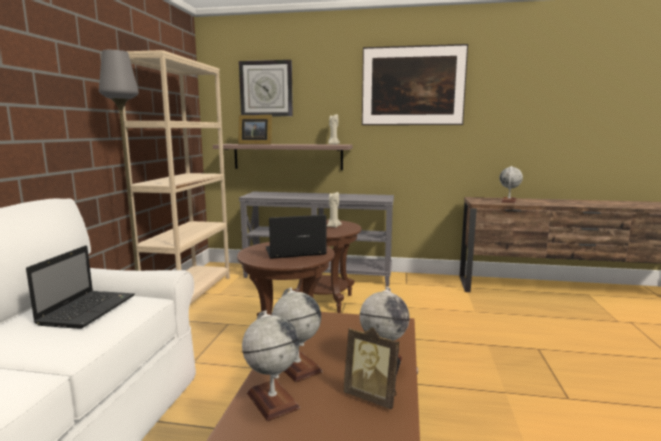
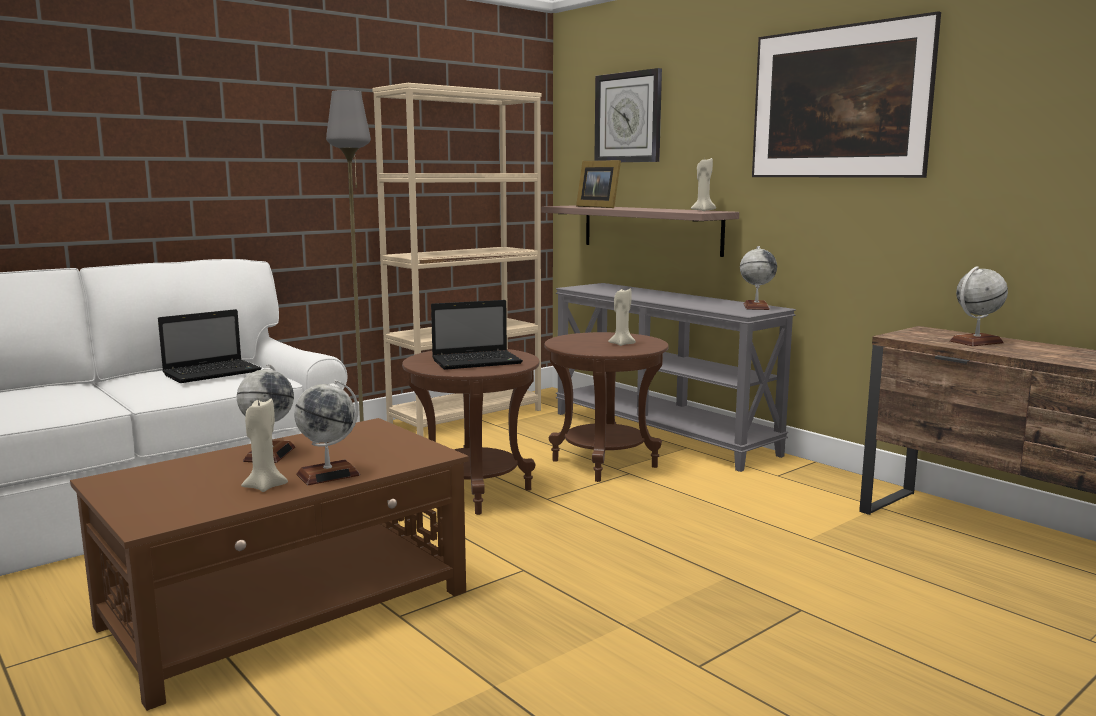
camera: 40 degrees right, 0 degrees up
globe [242,310,300,421] -> globe moved to [740,246,777,310]
laptop [266,215,327,259] -> laptop turned 135 degrees clockwise [431,300,523,370]
picture frame [343,327,399,410] -> beige candle [241,398,288,492]

